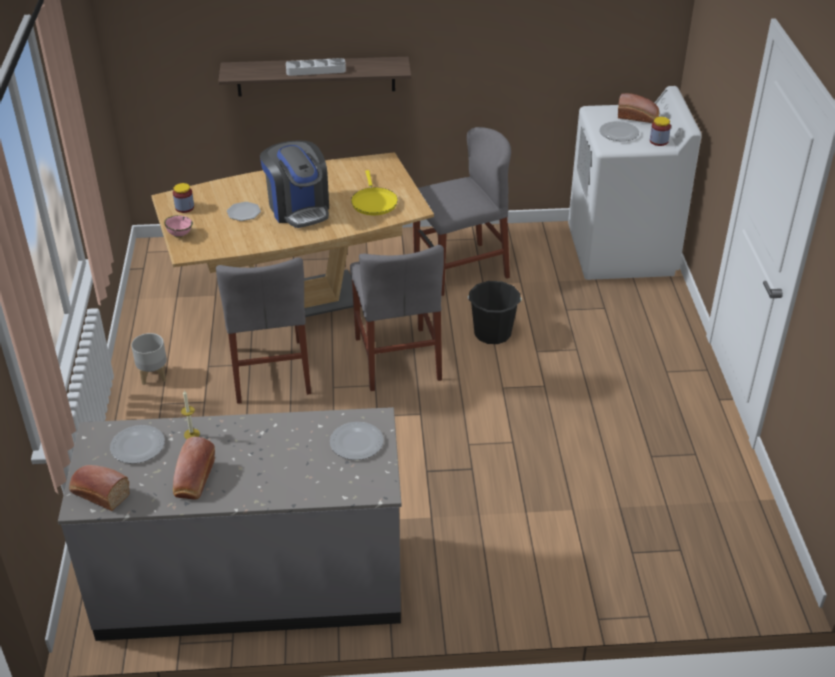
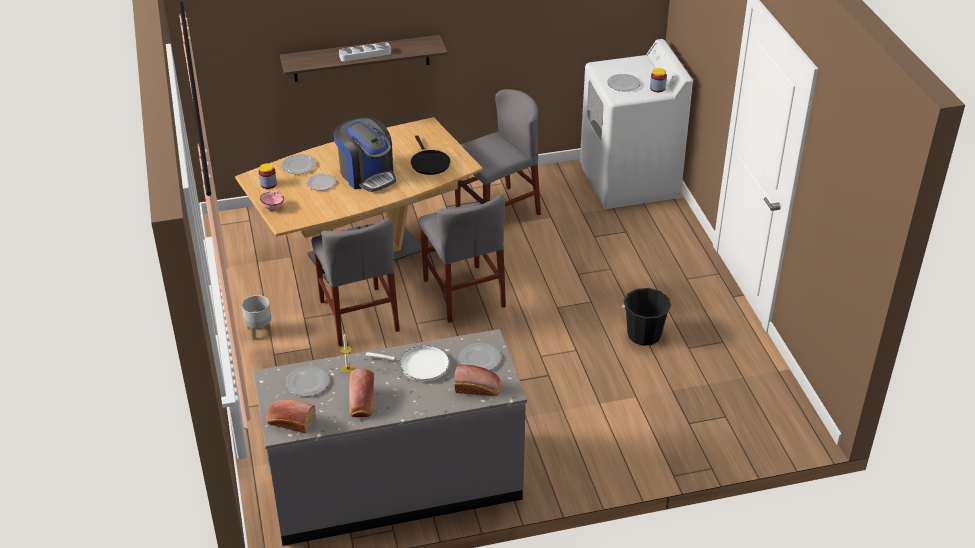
camera: 10 degrees left, 0 degrees up
yellow frying pan [351,170,398,215] -> black frying pan [411,135,450,175]
black bucket [468,281,521,344] -> black bucket moved to [622,288,672,346]
bread [618,93,659,123] -> bread moved to [454,364,501,396]
none -> plate [281,154,316,174]
none -> white frying pan [366,346,449,382]

